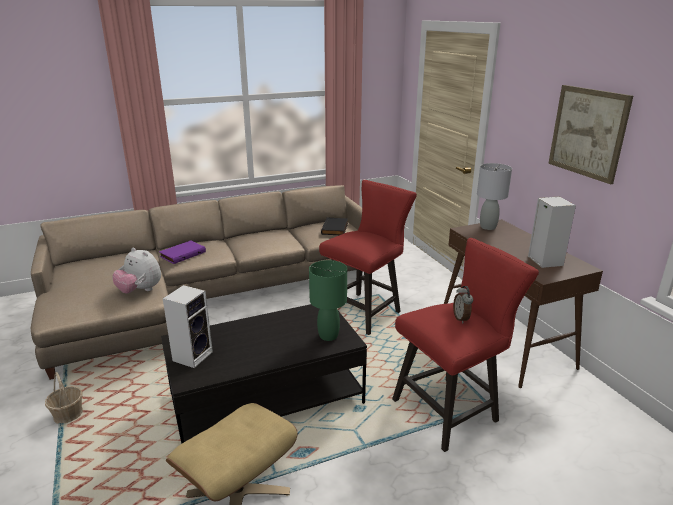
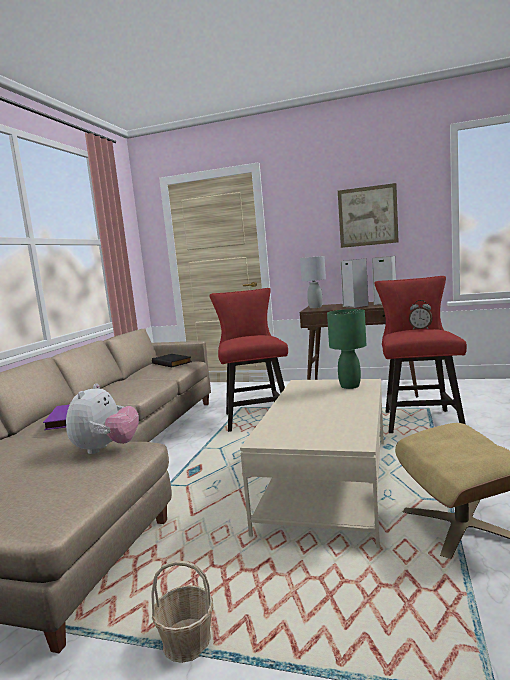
camera: 50 degrees left, 15 degrees down
plush toy [112,248,161,294] -> plush toy turned 60 degrees counterclockwise [66,383,139,454]
black coffee table [161,304,367,444] -> beige coffee table [240,379,384,548]
speaker [163,285,213,368] -> speaker moved to [340,259,369,308]

